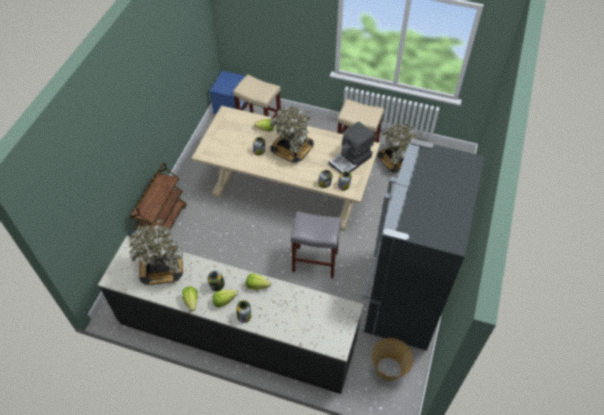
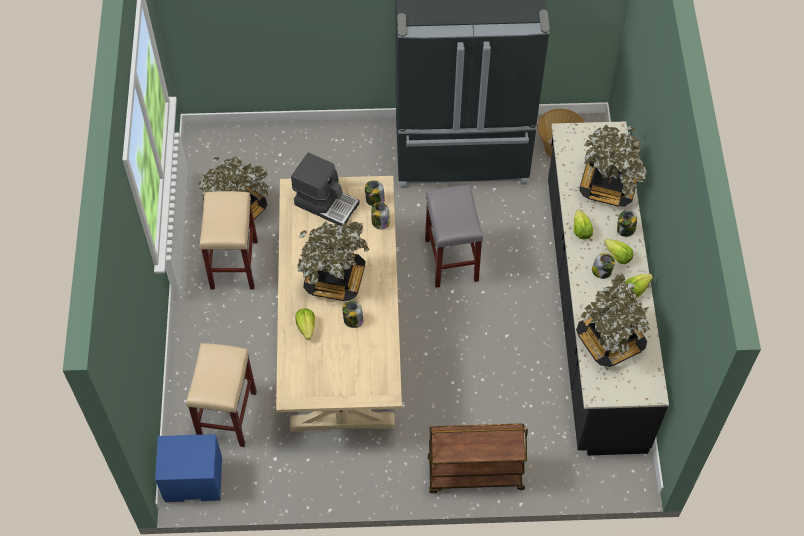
camera: 110 degrees left, 5 degrees up
none -> potted plant [580,124,647,207]

